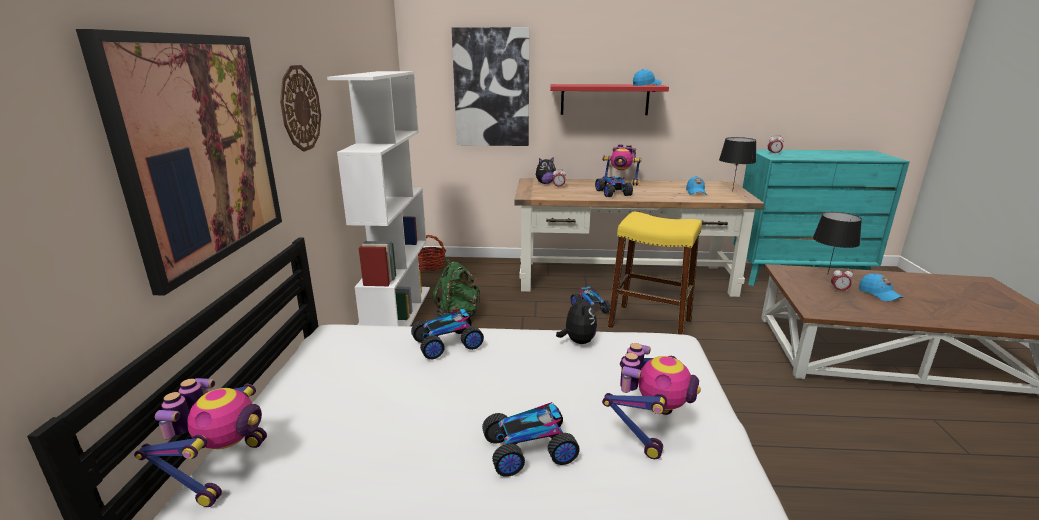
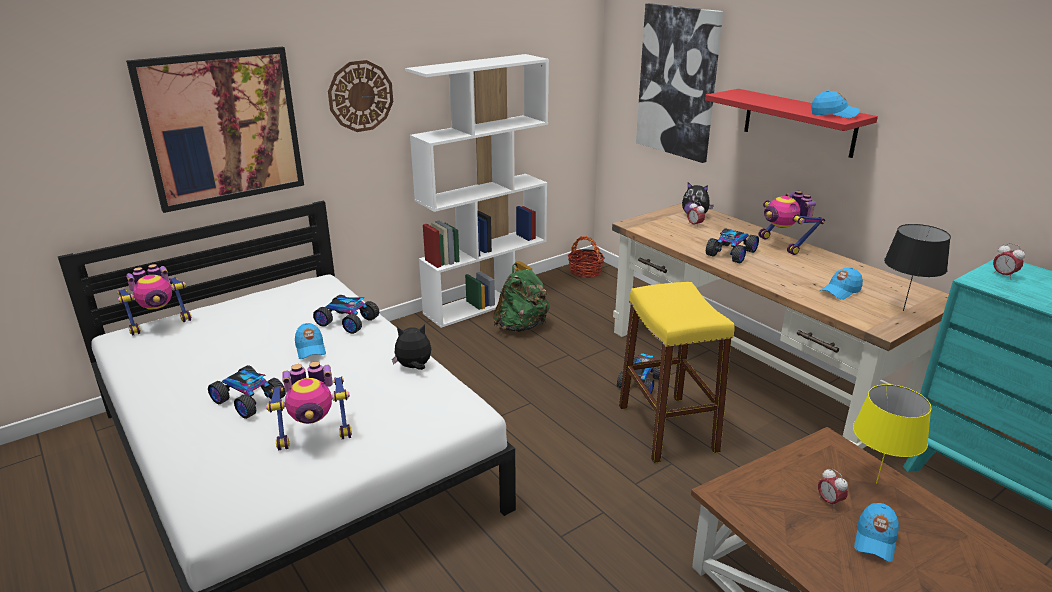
camera: 50 degrees right, 5 degrees up
plush toy [556,294,597,344] -> plush toy turned 150 degrees counterclockwise [392,324,431,370]
black table lamp [813,212,862,275] -> yellow table lamp [853,384,931,484]
none -> blue cap [295,323,326,359]

